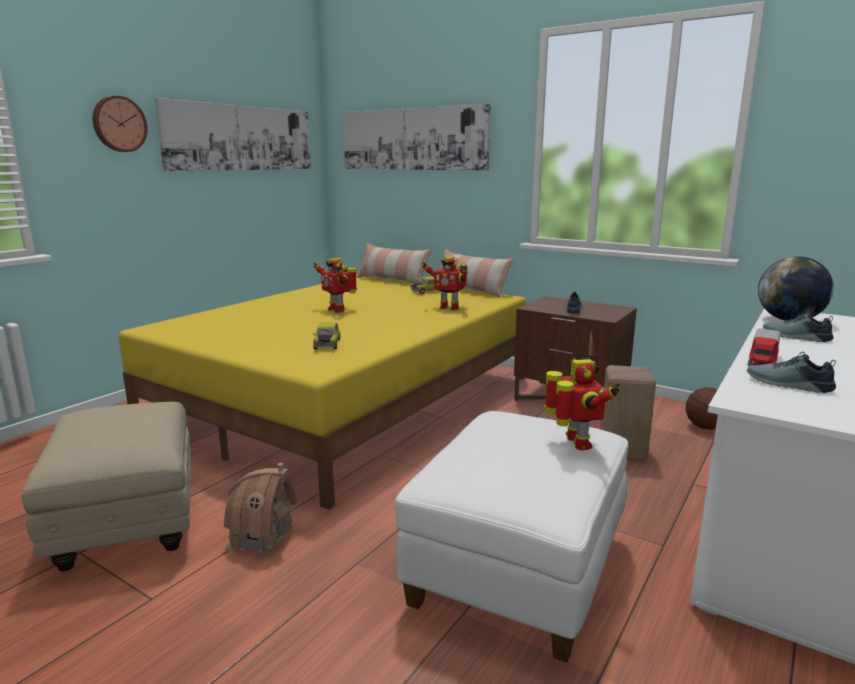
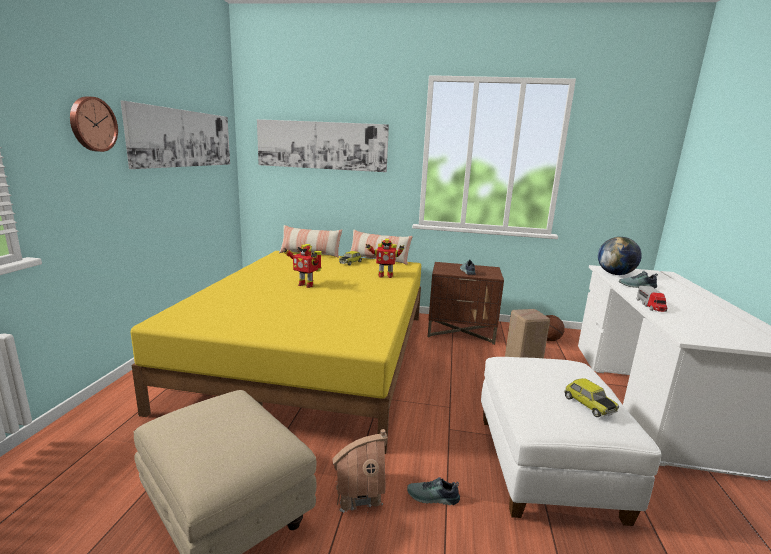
camera: 25 degrees left, 0 degrees up
toy car [313,322,340,349] -> toy car moved to [564,378,619,417]
toy robot [544,354,620,450] -> none
shoe [747,352,836,393] -> shoe moved to [407,477,460,505]

